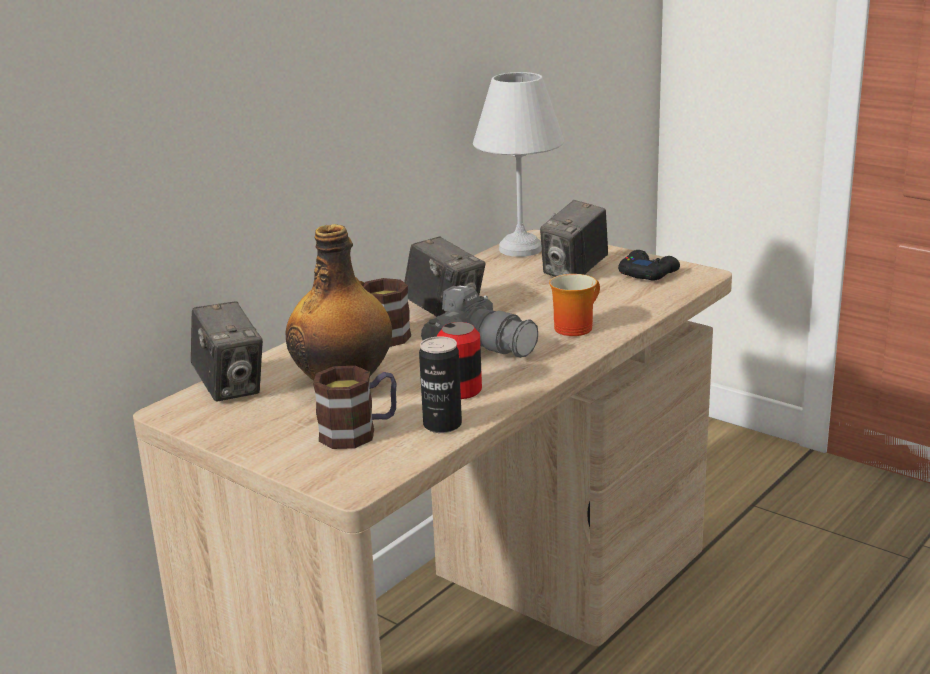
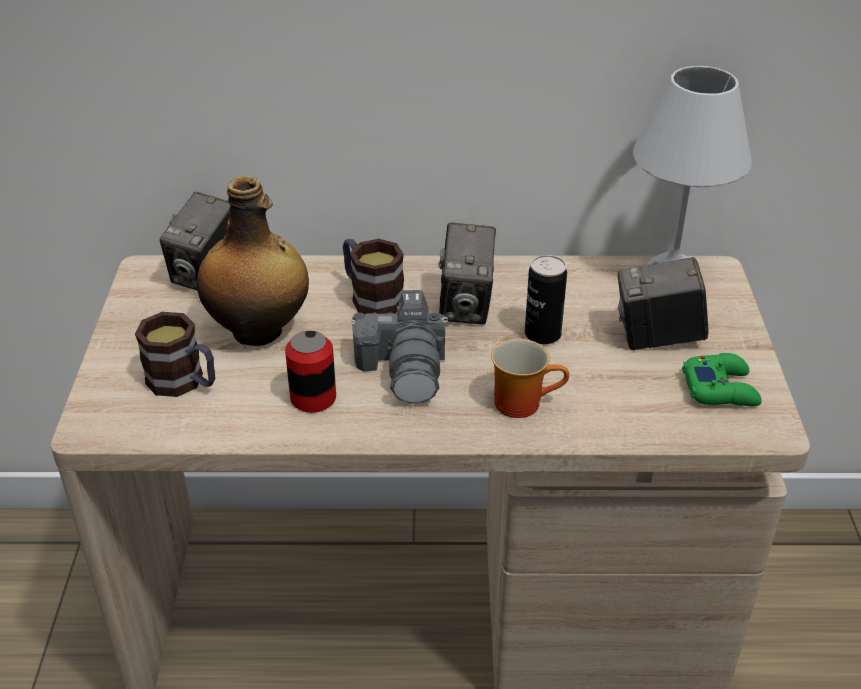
camera: 50 degrees right, 15 degrees up
can [419,336,462,433] -> can moved to [525,255,567,344]
black game controller [618,250,680,281] -> green game controller [682,353,762,406]

